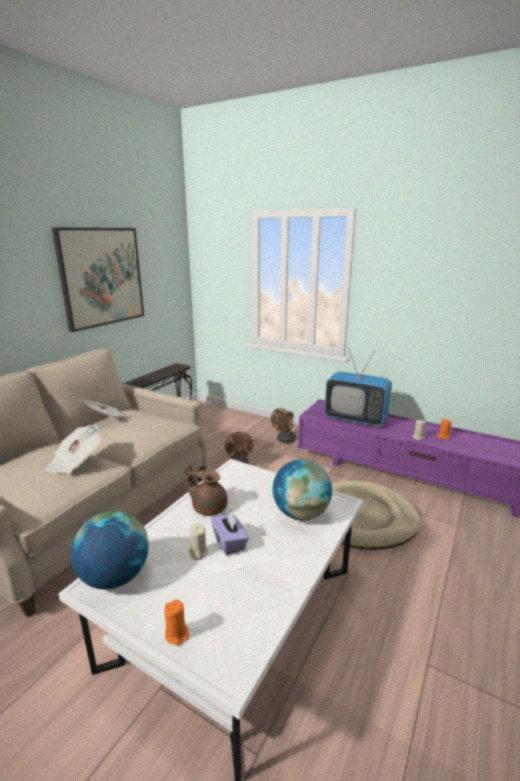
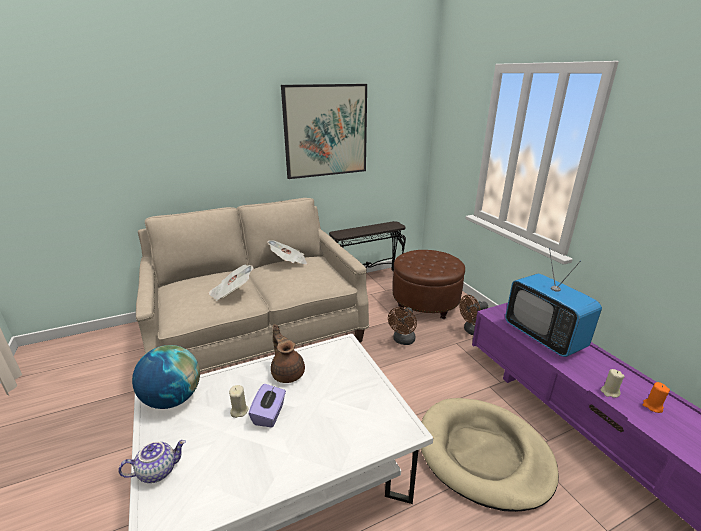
camera: 35 degrees right, 5 degrees up
orange candle [164,599,189,645] -> teapot [118,440,186,483]
globe [273,459,332,520] -> none
none -> brown ottoman [393,250,465,319]

